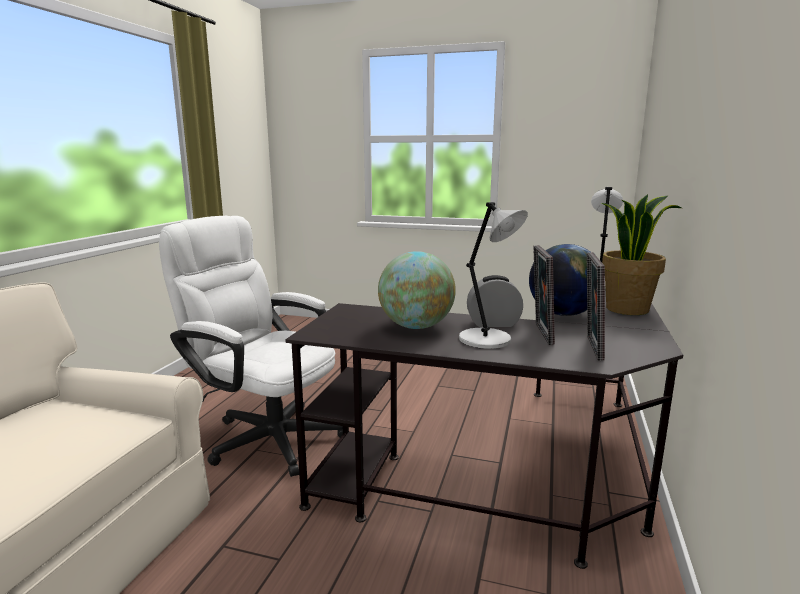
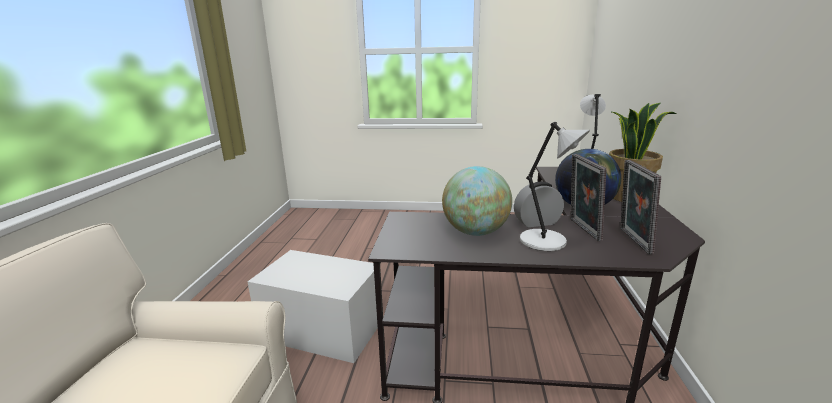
camera: 10 degrees left, 5 degrees up
white office chair [159,216,343,477] -> white storage box [248,250,383,363]

